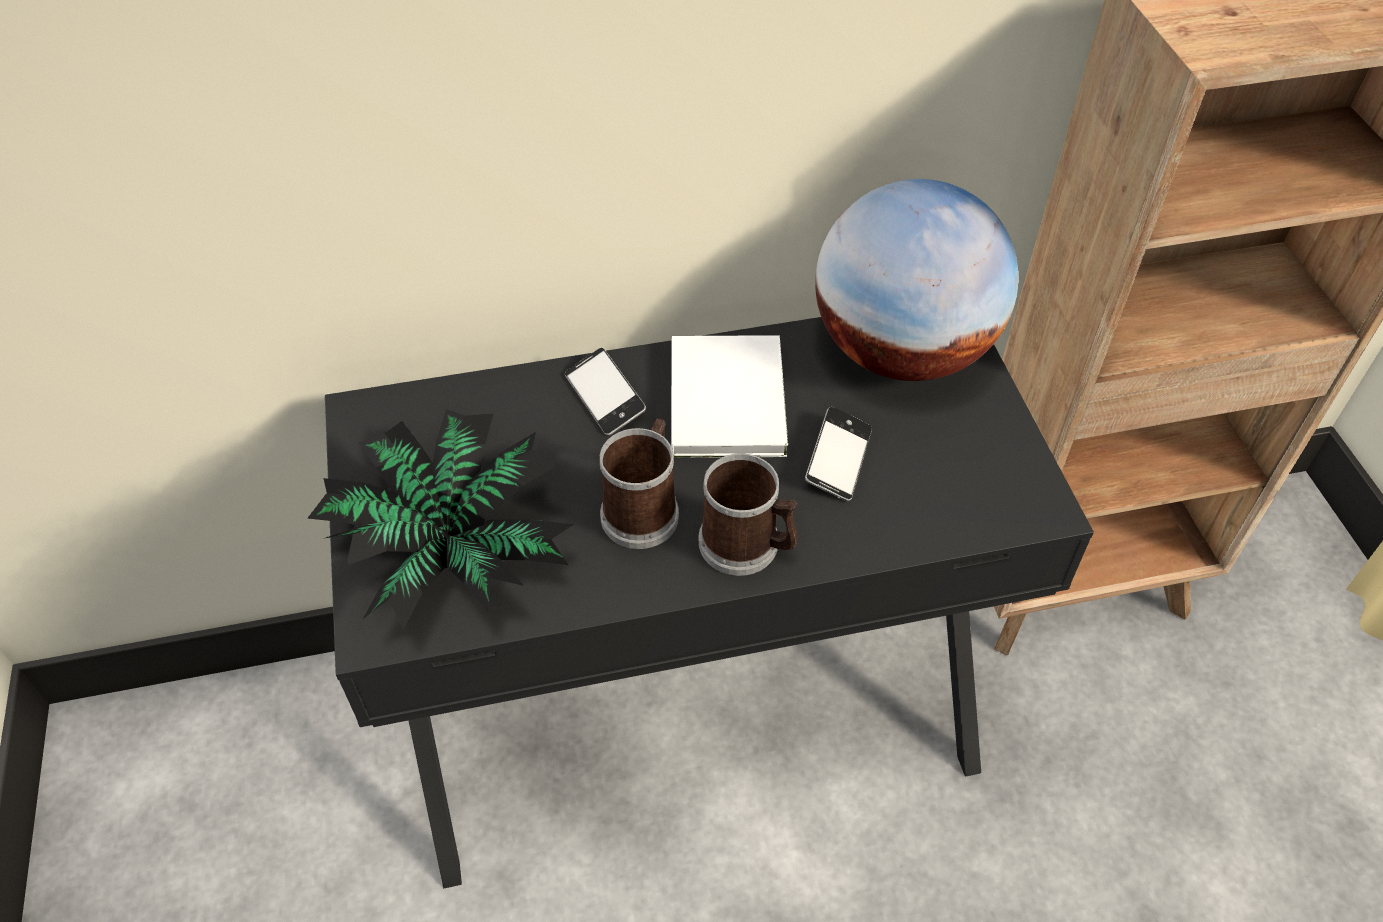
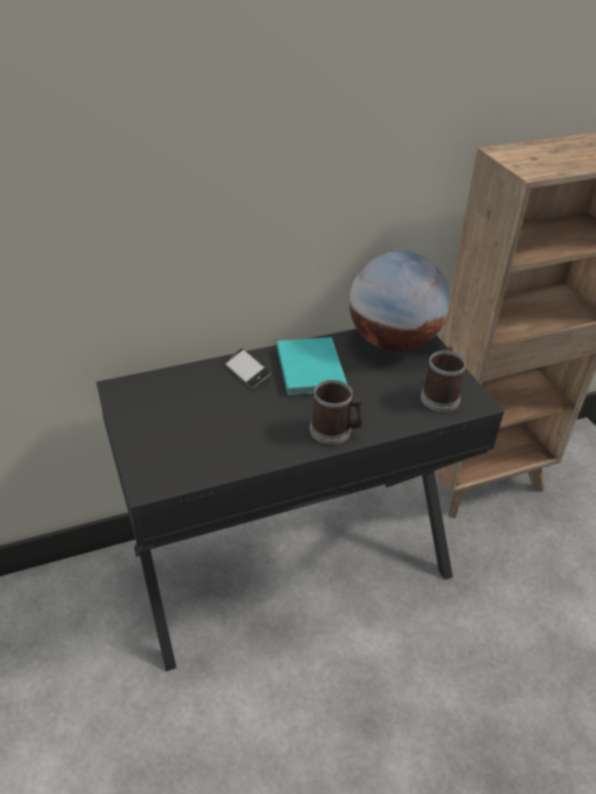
camera: 10 degrees left, 10 degrees down
potted plant [308,409,574,630] -> none
mug [600,418,679,549] -> mug moved to [421,347,467,412]
white book [671,335,788,458] -> turquoise book [277,337,347,396]
phone [805,407,872,501] -> none

